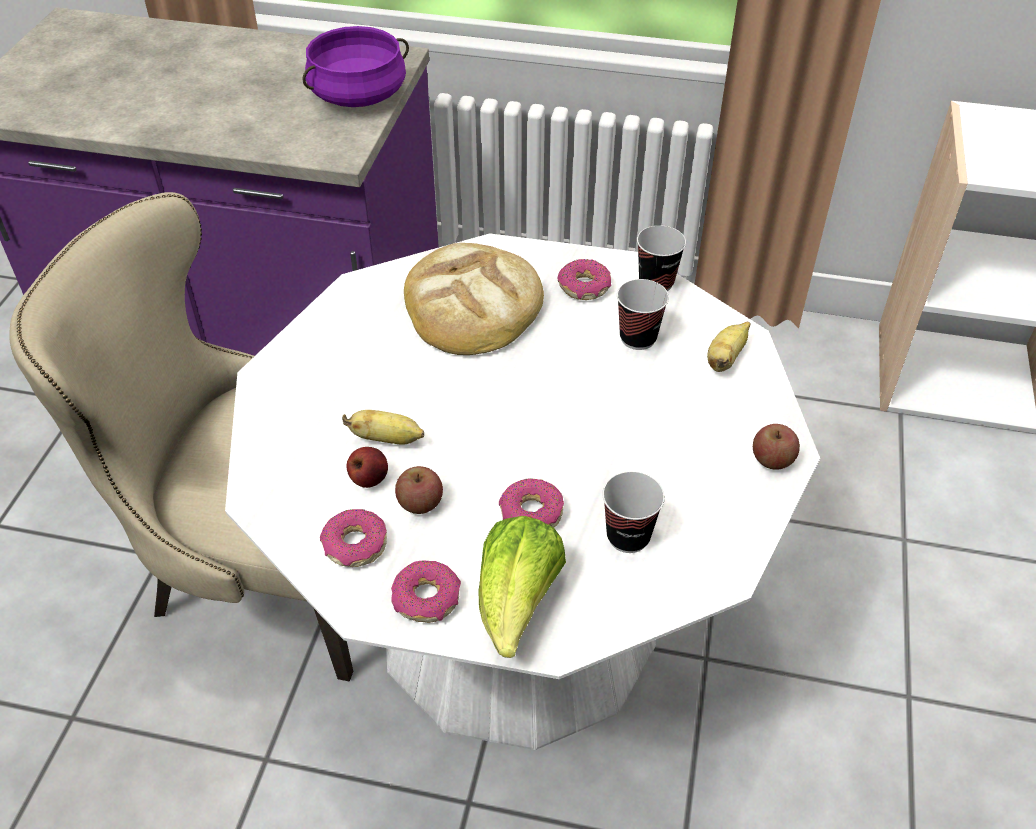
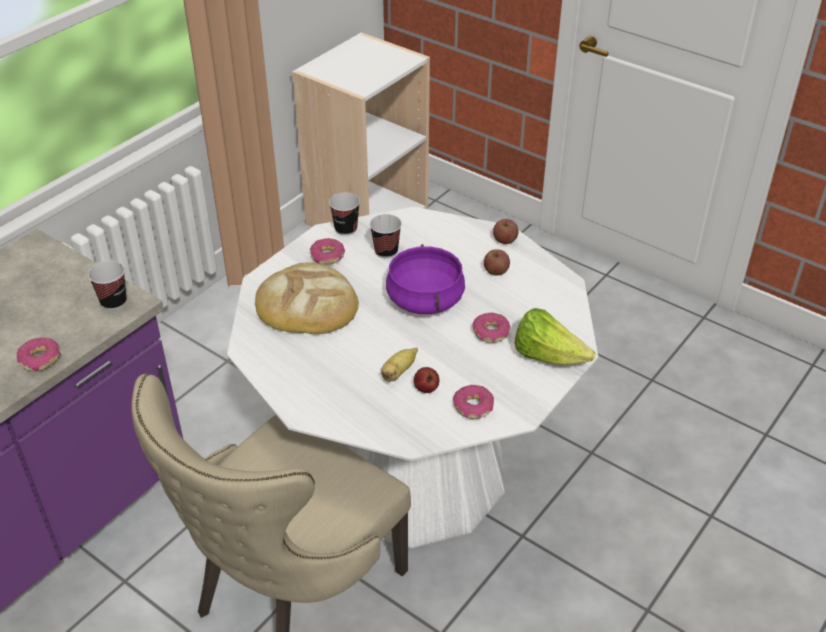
camera: 65 degrees left, 5 degrees down
purple cooking pot [303,26,409,107] -> purple cooking pot moved to [386,244,465,314]
donut [391,561,461,623] -> donut moved to [17,338,61,372]
apple [395,466,443,514] -> apple moved to [484,249,510,275]
cup [602,471,665,553] -> cup moved to [88,261,127,310]
banana [707,322,750,372] -> none

